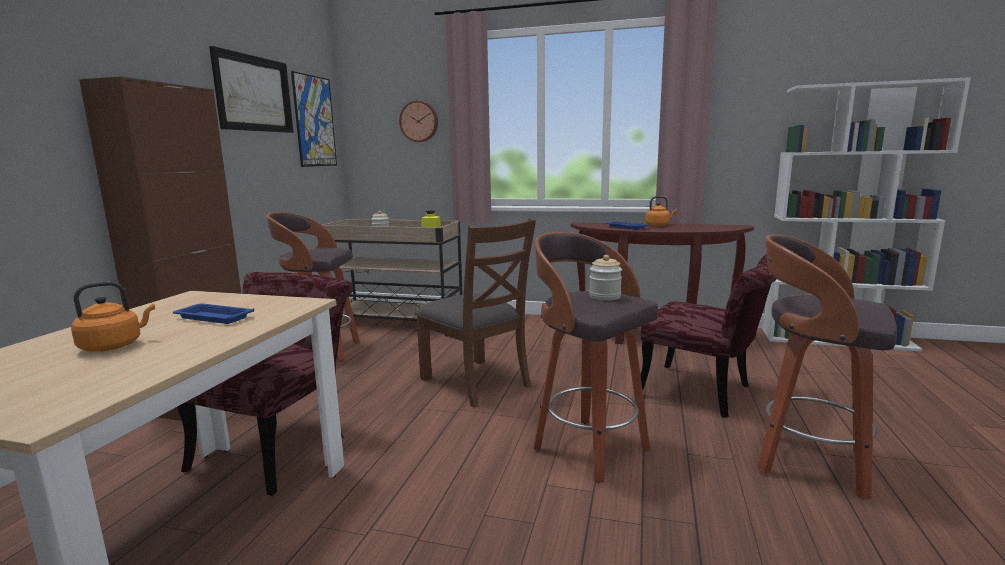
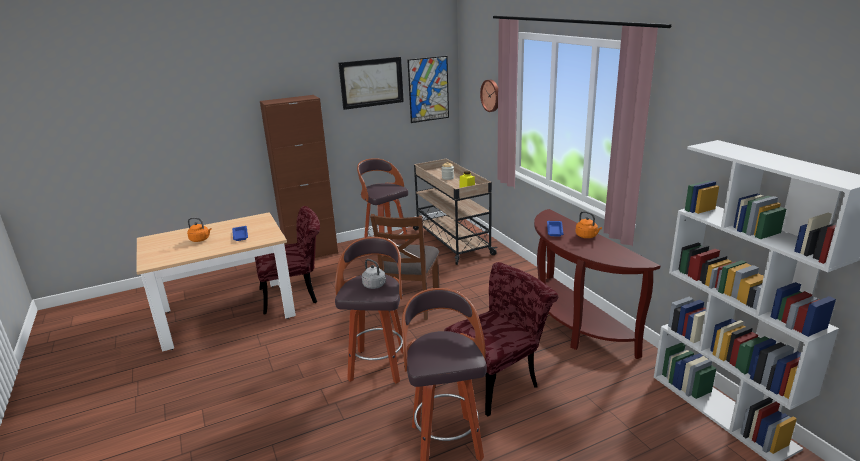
camera: 50 degrees right, 10 degrees up
jar [589,255,622,300] -> grey kettle [362,259,386,289]
red chair [640,254,777,418] -> red chair turned 120 degrees counterclockwise [444,262,558,416]

